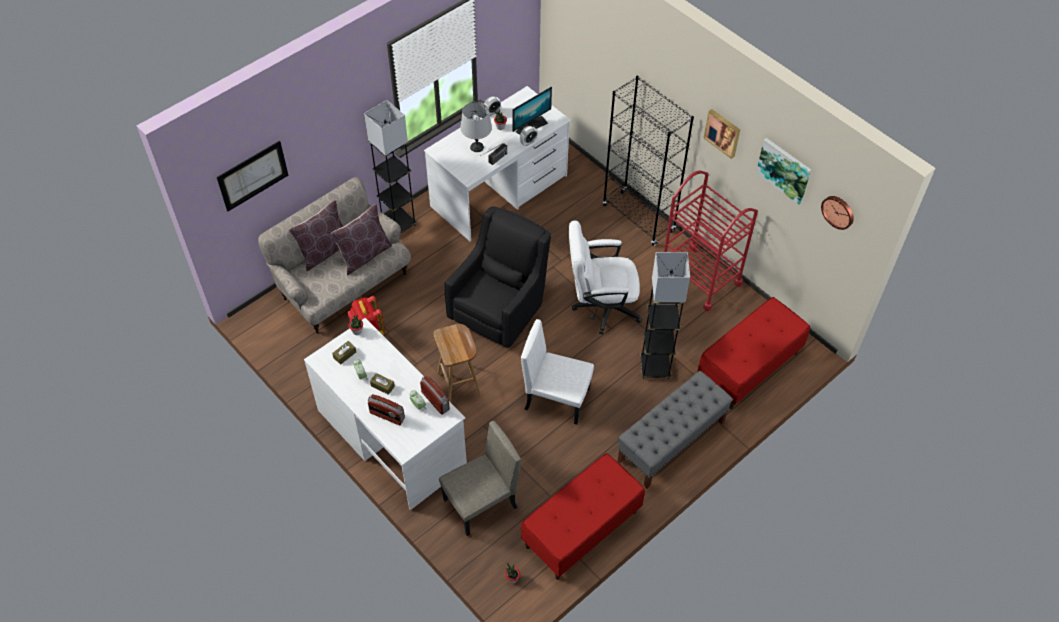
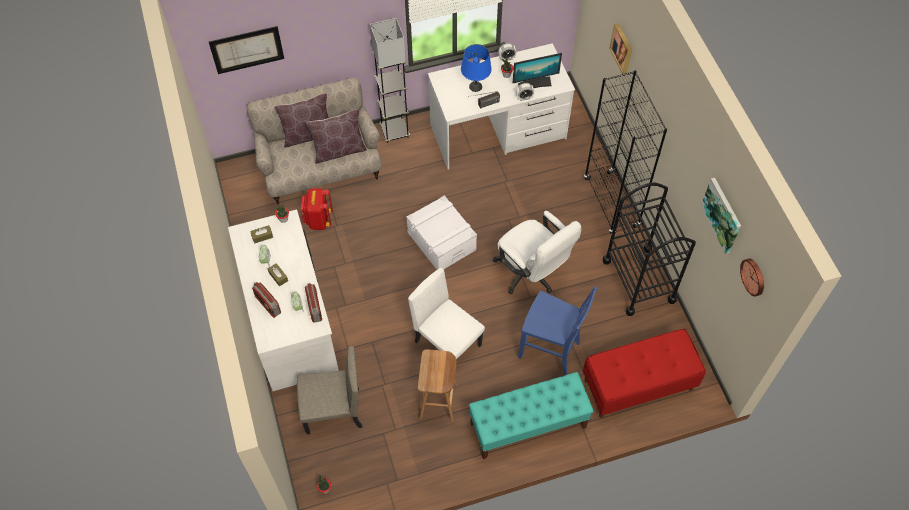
camera: 25 degrees right, 5 degrees up
brown stool [433,324,481,403] -> brown stool moved to [418,349,457,422]
black armchair [444,206,551,348] -> white storage box [406,196,477,270]
grey table lamp [460,102,492,152] -> blue table lamp [461,44,492,92]
red bench [521,453,645,580] -> none
white office chair [569,220,642,334] -> white office chair turned 150 degrees counterclockwise [493,211,581,295]
grey bench [618,371,733,489] -> turquoise bench [469,372,594,459]
grey floor lamp [640,252,690,379] -> blue chair [518,287,597,375]
red cart [664,170,758,311] -> black cart [603,183,696,316]
picture [703,109,740,159] -> picture moved to [609,23,632,75]

